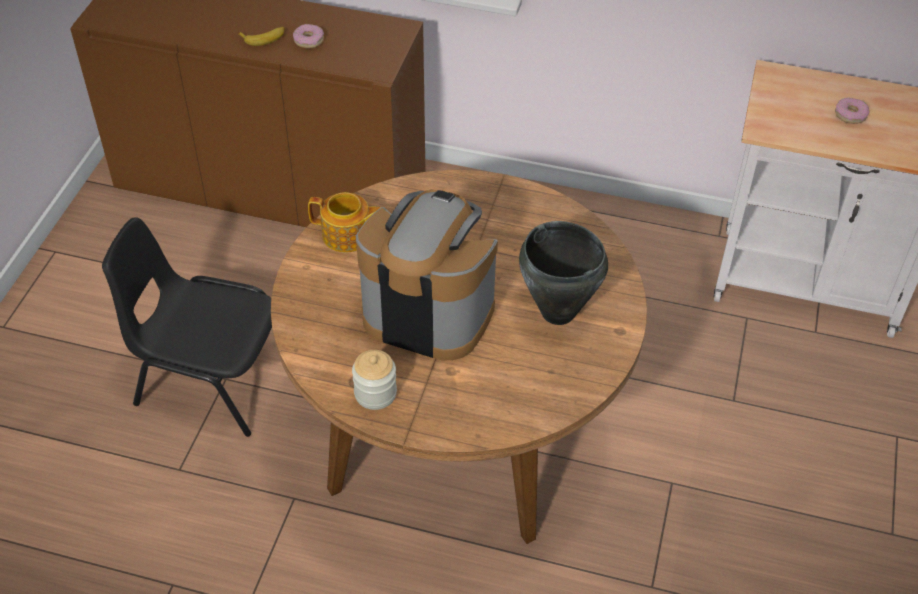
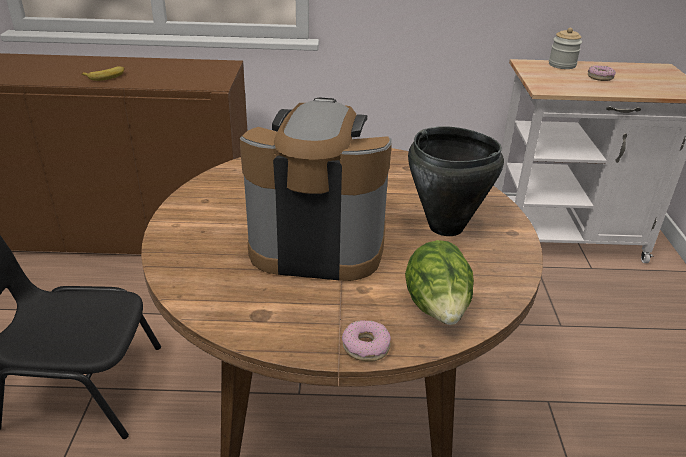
camera: 15 degrees left, 15 degrees down
donut [293,24,324,48] -> donut moved to [342,320,391,362]
teapot [308,192,381,253] -> none
jar [352,350,397,410] -> jar moved to [549,28,582,69]
none -> lettuce [405,240,474,325]

